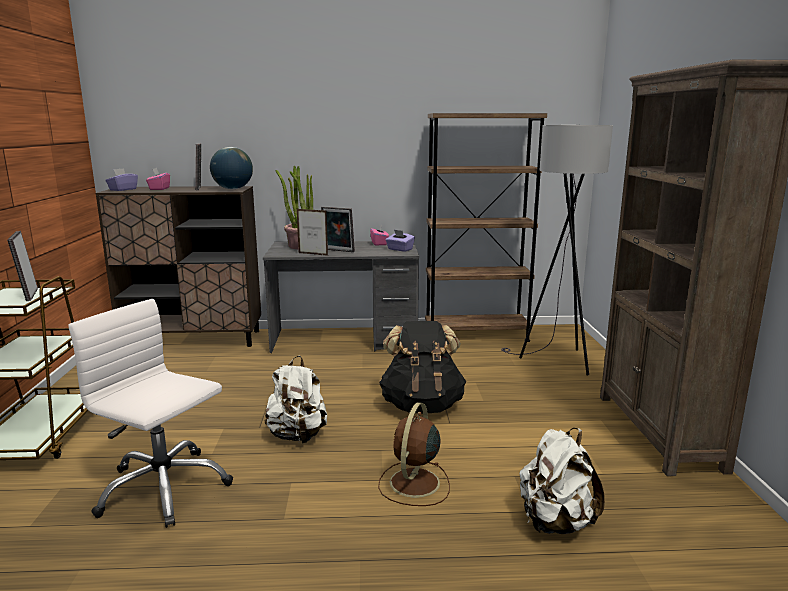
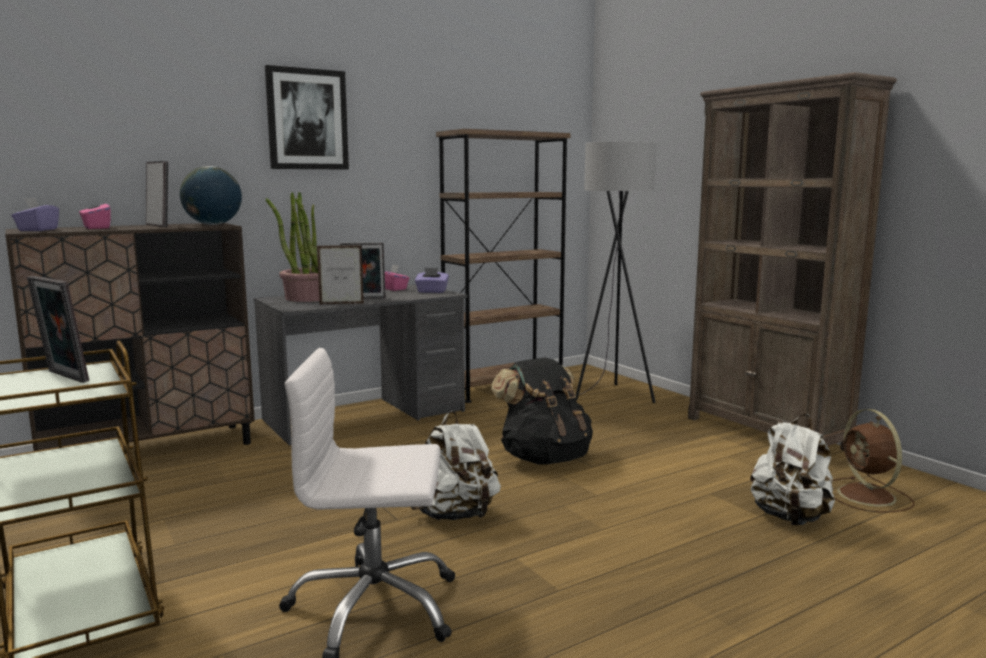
camera: 30 degrees left, 5 degrees down
brown fan [378,402,450,506] -> brown fan moved to [833,409,914,513]
none -> picture [265,65,349,170]

